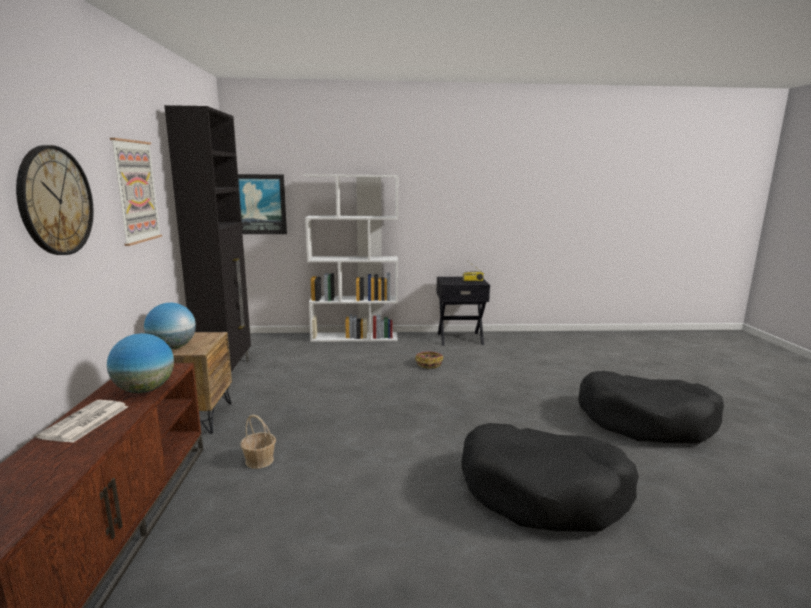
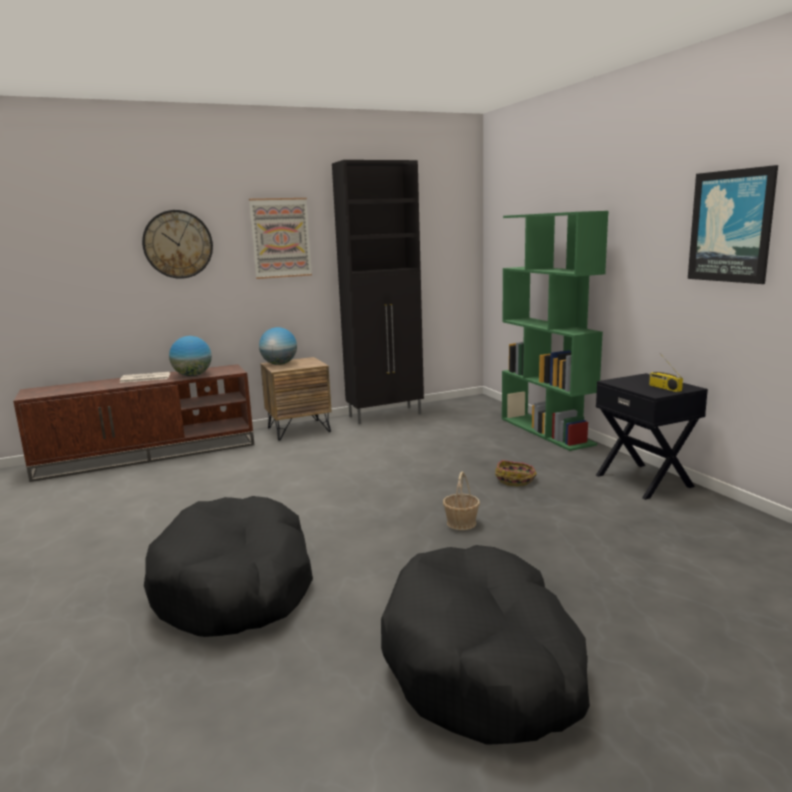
camera: 70 degrees right, 0 degrees up
picture [238,174,287,234] -> picture moved to [688,165,778,284]
basket [240,415,276,469] -> basket moved to [443,472,480,530]
white bookcase [303,174,399,342] -> green bookcase [502,211,609,451]

